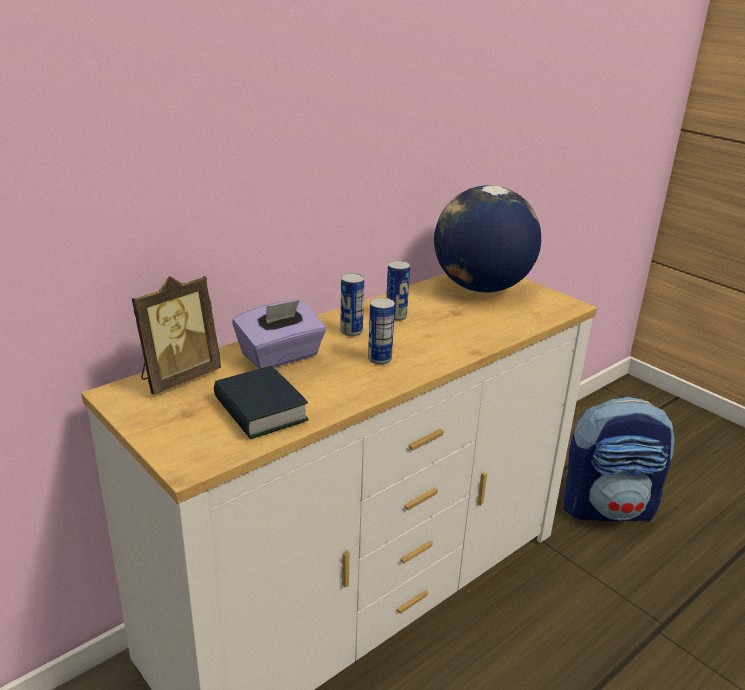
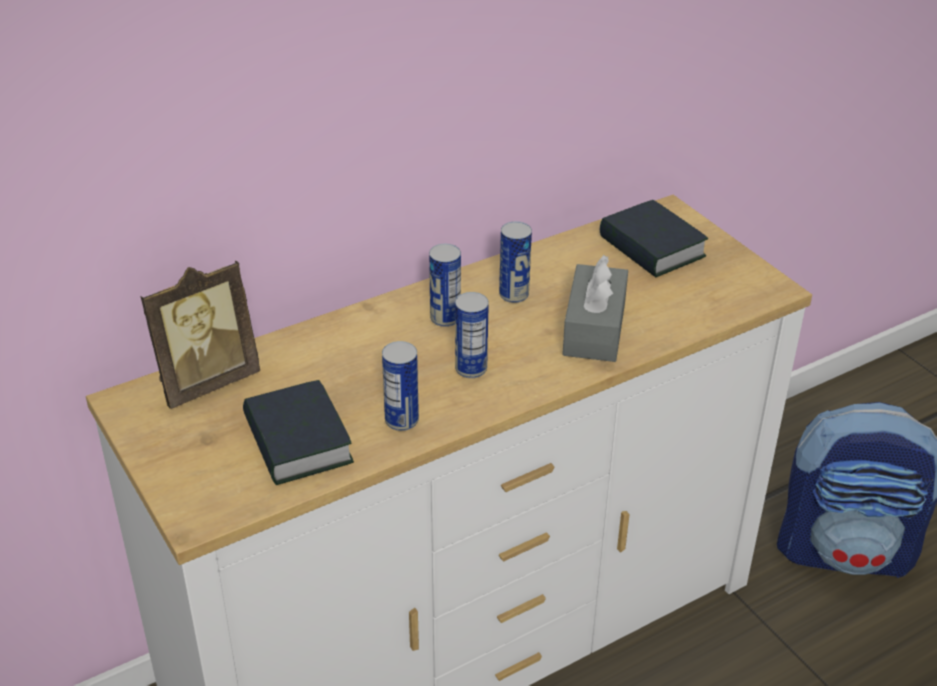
camera: 10 degrees right, 10 degrees up
purple tissue box [232,300,326,369] -> none
globe [434,185,541,293] -> book [600,200,708,277]
none -> can [382,341,419,431]
none -> grey tissue box [562,255,628,362]

